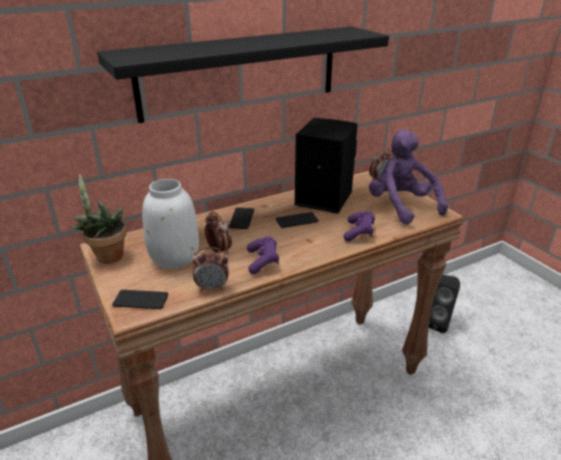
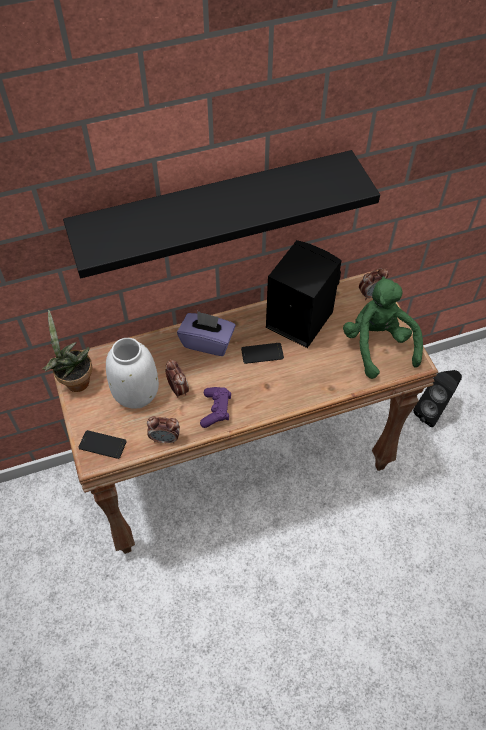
camera: 10 degrees right, 25 degrees up
phone [229,208,254,229] -> purple tissue box [177,311,236,356]
purple game controller [344,211,375,241] -> none
purple plush toy [369,130,448,225] -> green plush toy [343,276,423,379]

